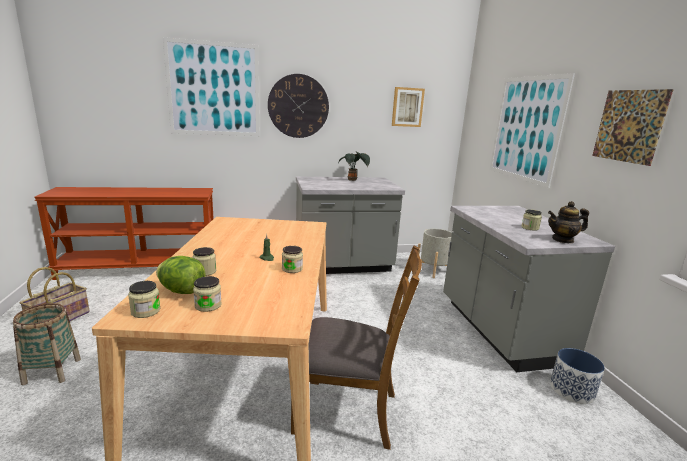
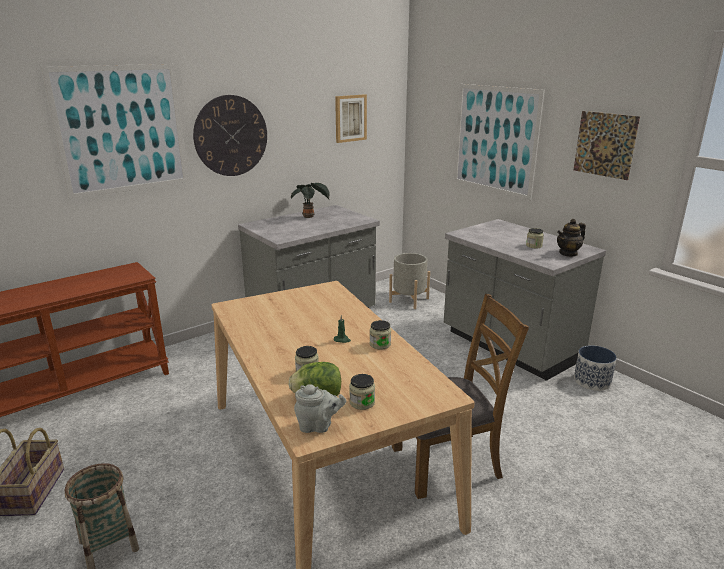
camera: 25 degrees left, 5 degrees up
jar [128,281,161,318] -> grey teapot [294,384,346,433]

